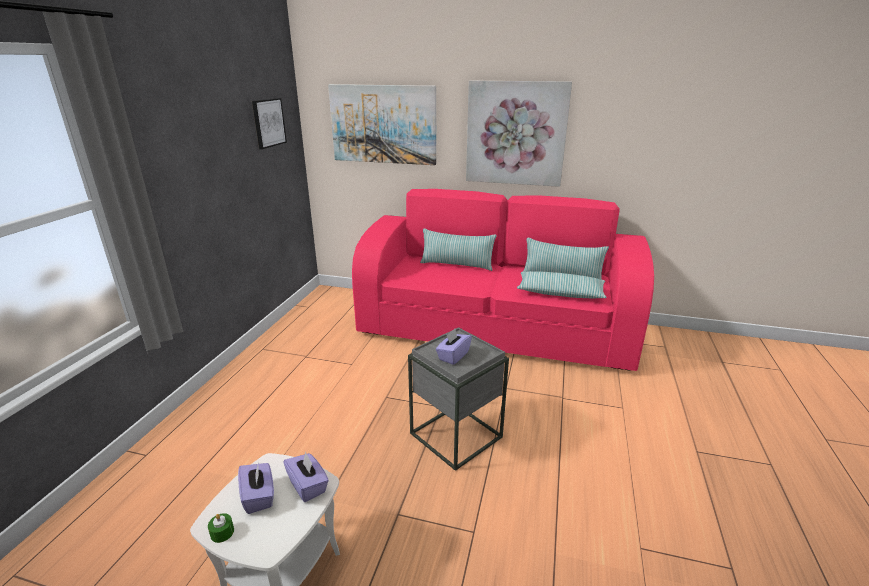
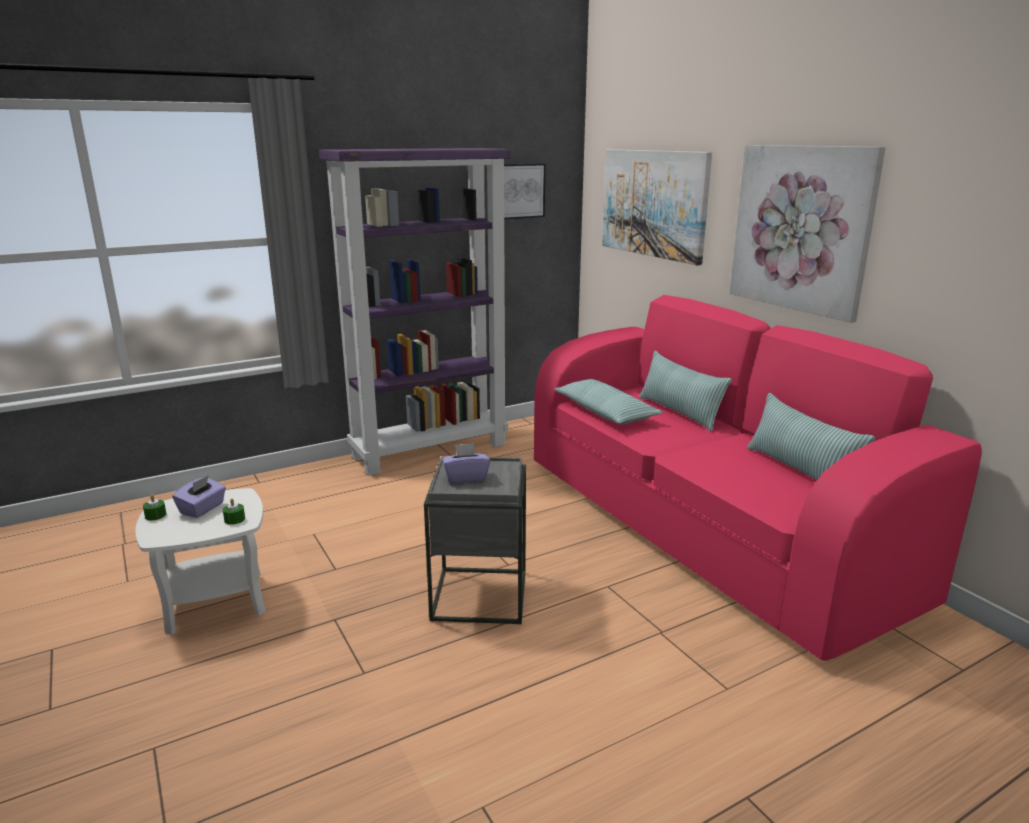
camera: 45 degrees right, 5 degrees down
purple tissue box [283,451,329,502] -> green candle [223,498,245,525]
pillow [517,271,607,298] -> pillow moved to [554,379,663,424]
none -> purple bookcase [319,148,511,475]

